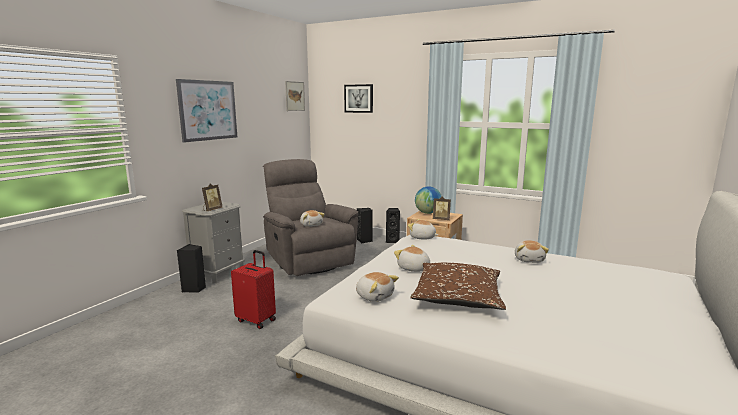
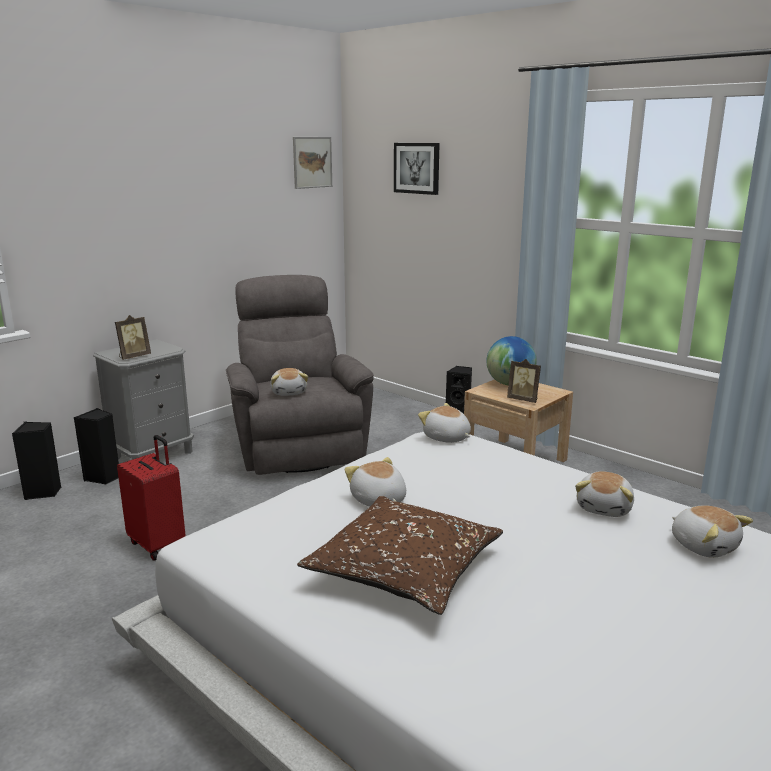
camera: 15 degrees right, 5 degrees up
picture [176,79,237,143] -> none
plush toy [356,272,399,302] -> plush toy moved to [672,505,753,558]
black speaker [357,208,373,244] -> black speaker moved to [12,422,61,500]

